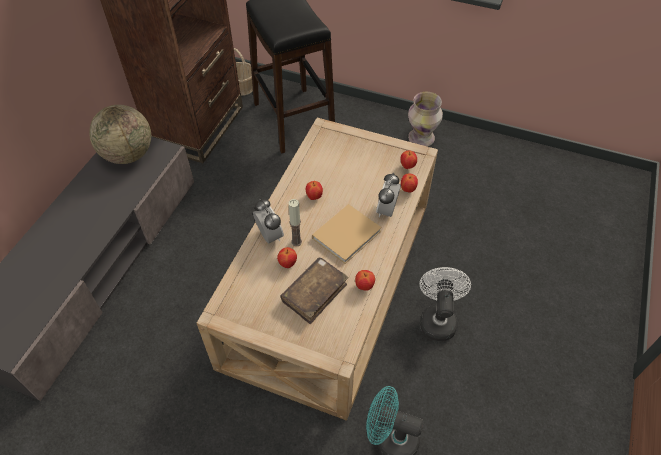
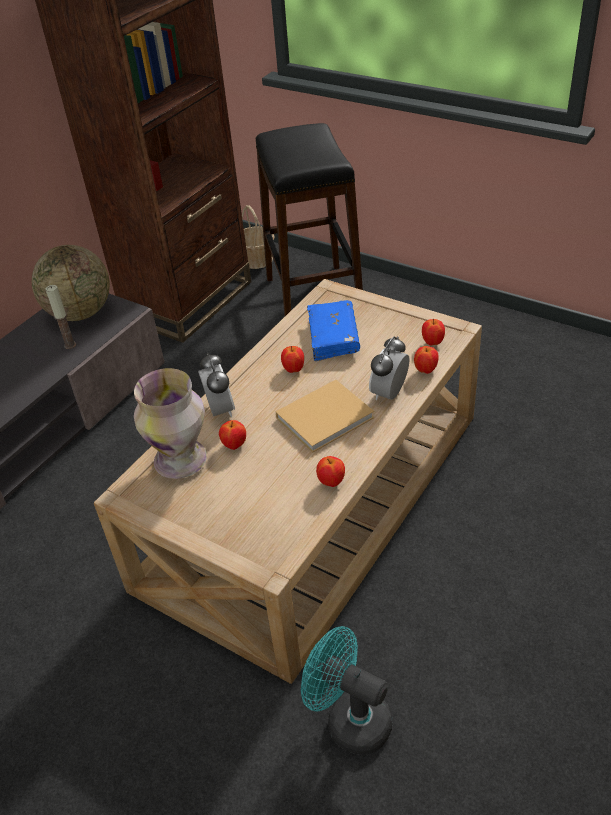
camera: 15 degrees right, 10 degrees down
brown book [280,258,349,324] -> none
candle [288,199,302,246] -> candle moved to [45,285,76,349]
vase [408,92,443,146] -> vase moved to [134,368,207,479]
white fan [420,267,471,341] -> none
none -> blue book [307,300,360,361]

